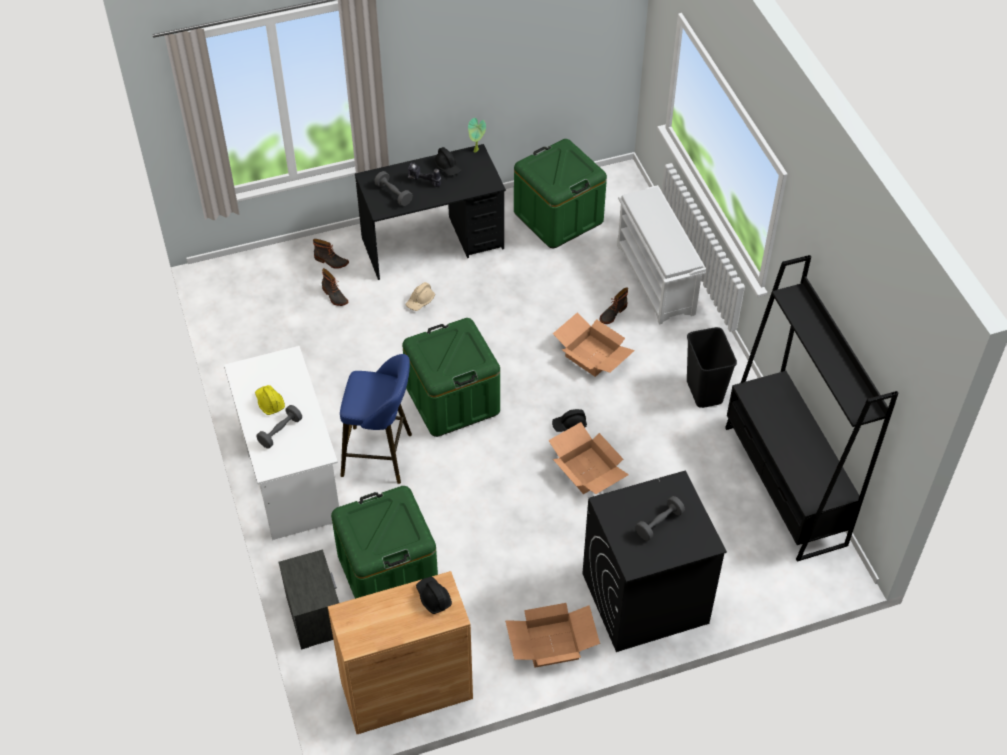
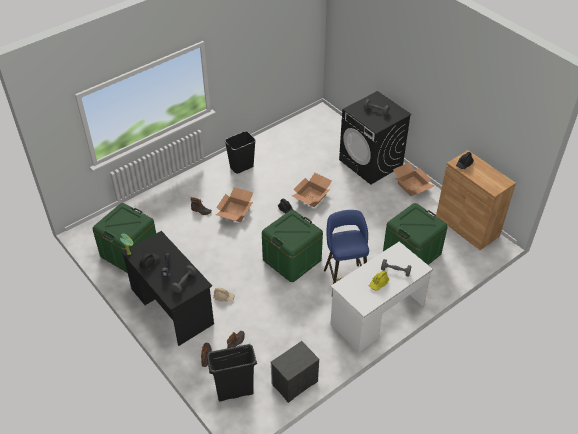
camera: 110 degrees left, 5 degrees down
nightstand [278,549,339,650] -> nightstand moved to [271,341,320,403]
white shoe rack [617,185,706,324] -> none
black bookcase [725,255,898,562] -> none
none -> black trash can [207,344,257,401]

